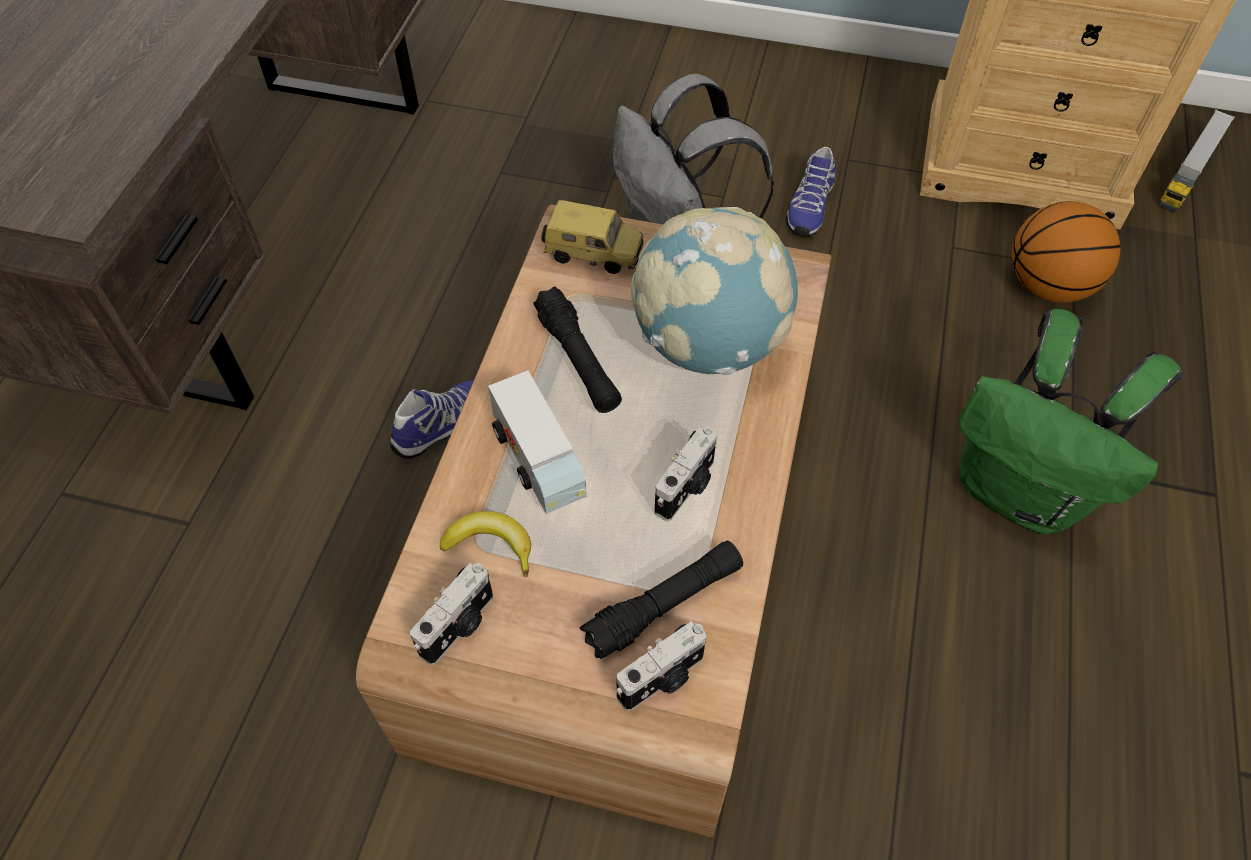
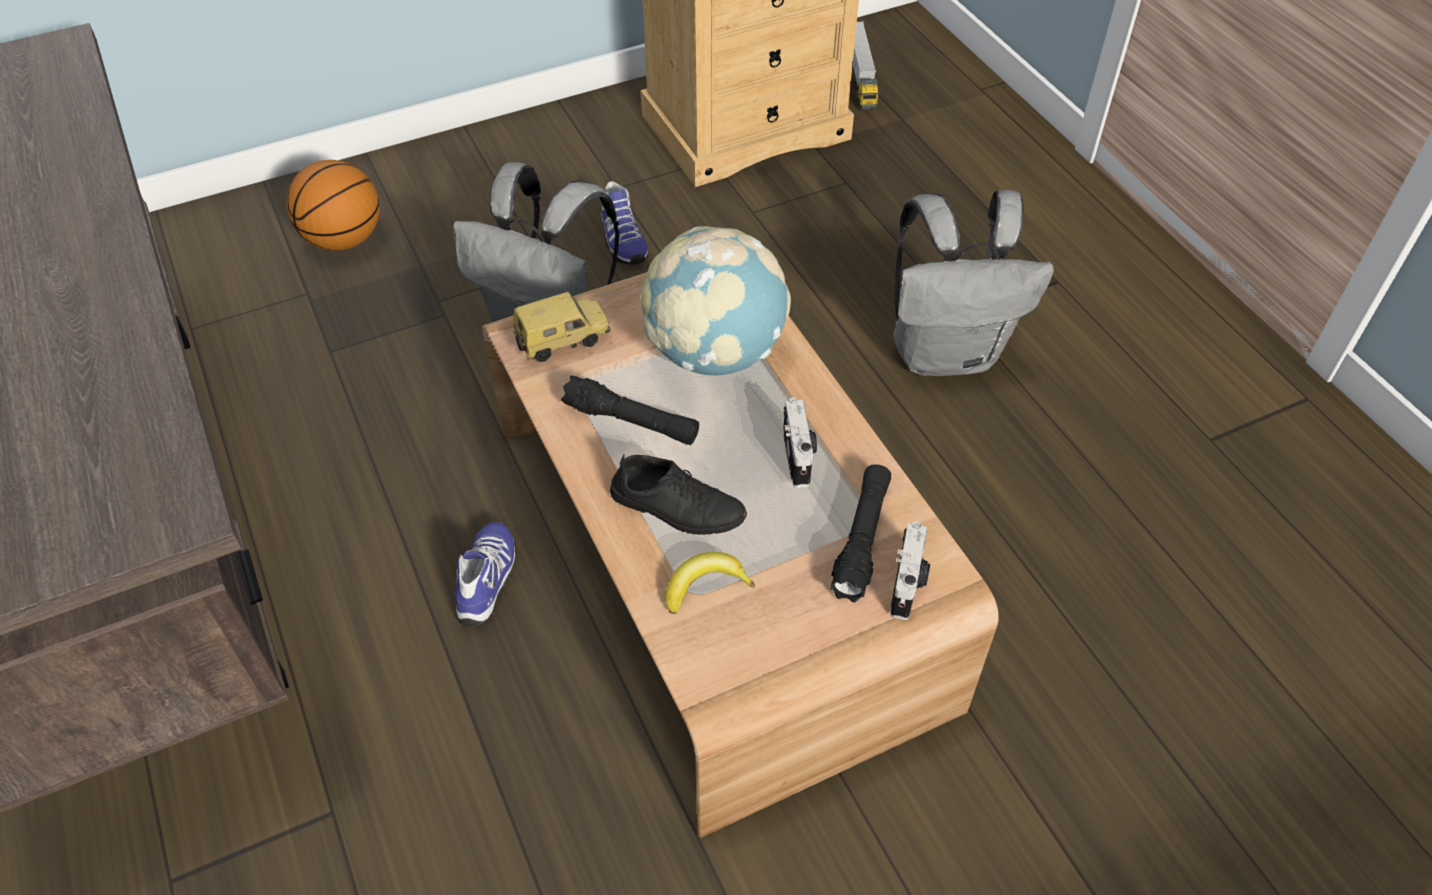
camera: 40 degrees left, 5 degrees down
camera [410,563,493,665] -> none
toy truck [488,370,587,514] -> black shoe [610,455,747,535]
green backpack [959,309,1183,534] -> grey backpack [893,190,1054,376]
basketball [1012,201,1121,303] -> basketball moved to [286,160,380,251]

